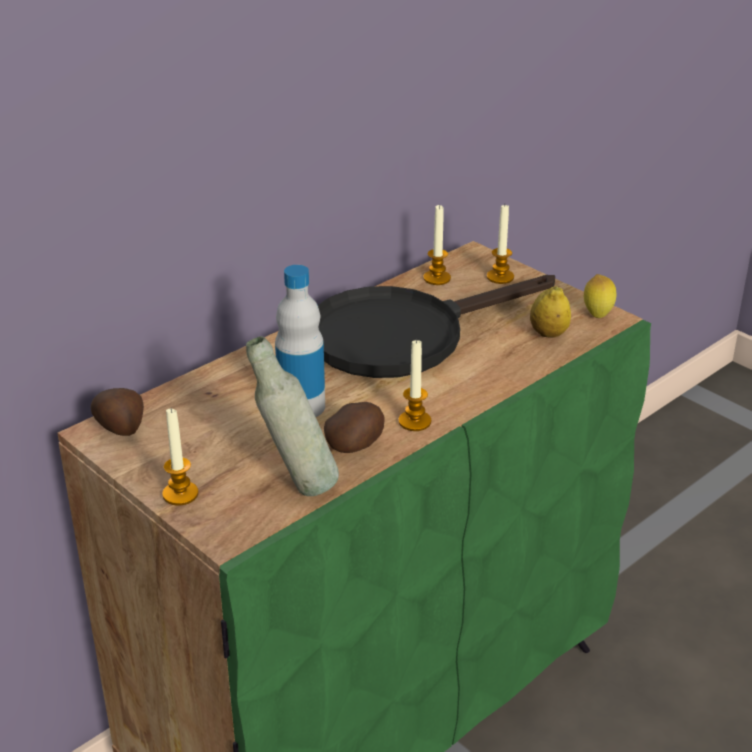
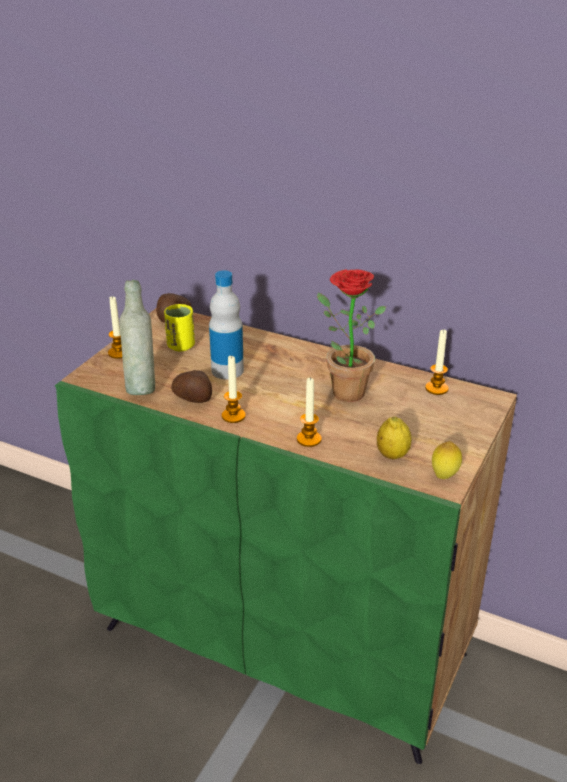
camera: 70 degrees right, 0 degrees up
black frying pan [318,275,555,378] -> potted plant [317,269,386,402]
candle [487,205,514,284] -> candle moved to [297,377,322,447]
none -> yellow cup [164,304,195,352]

